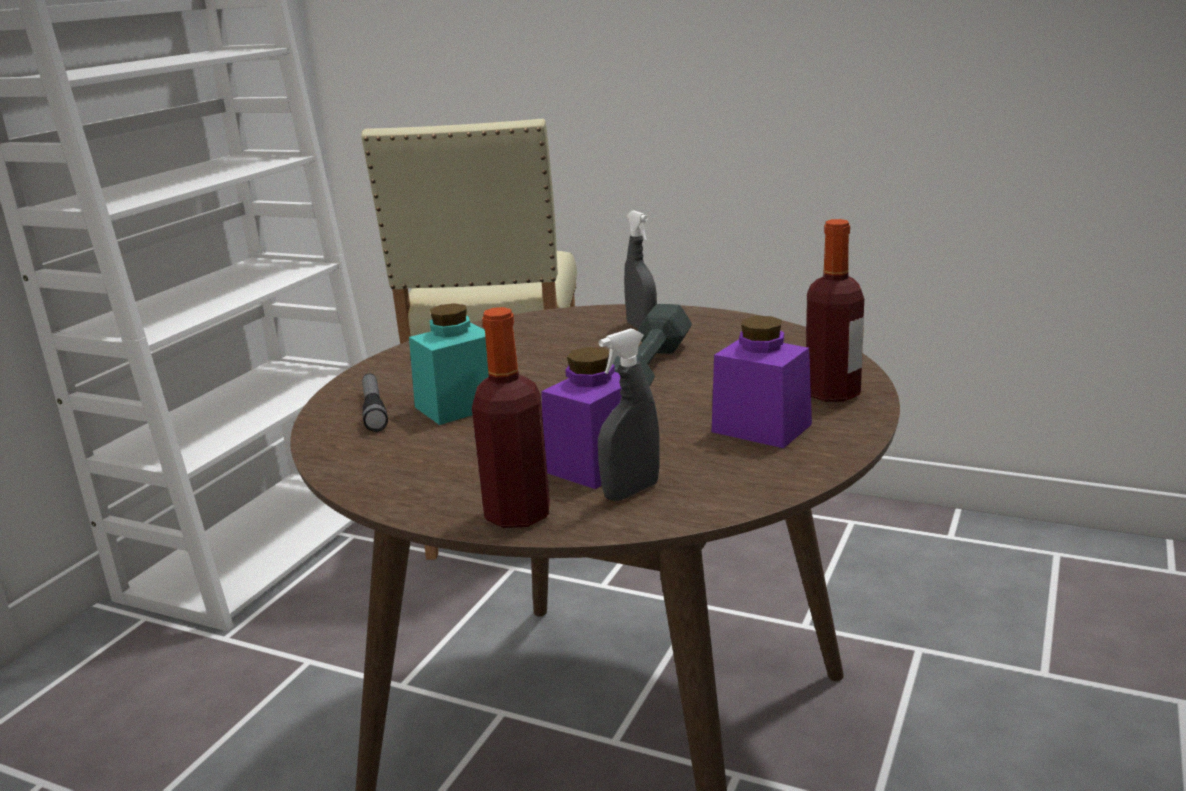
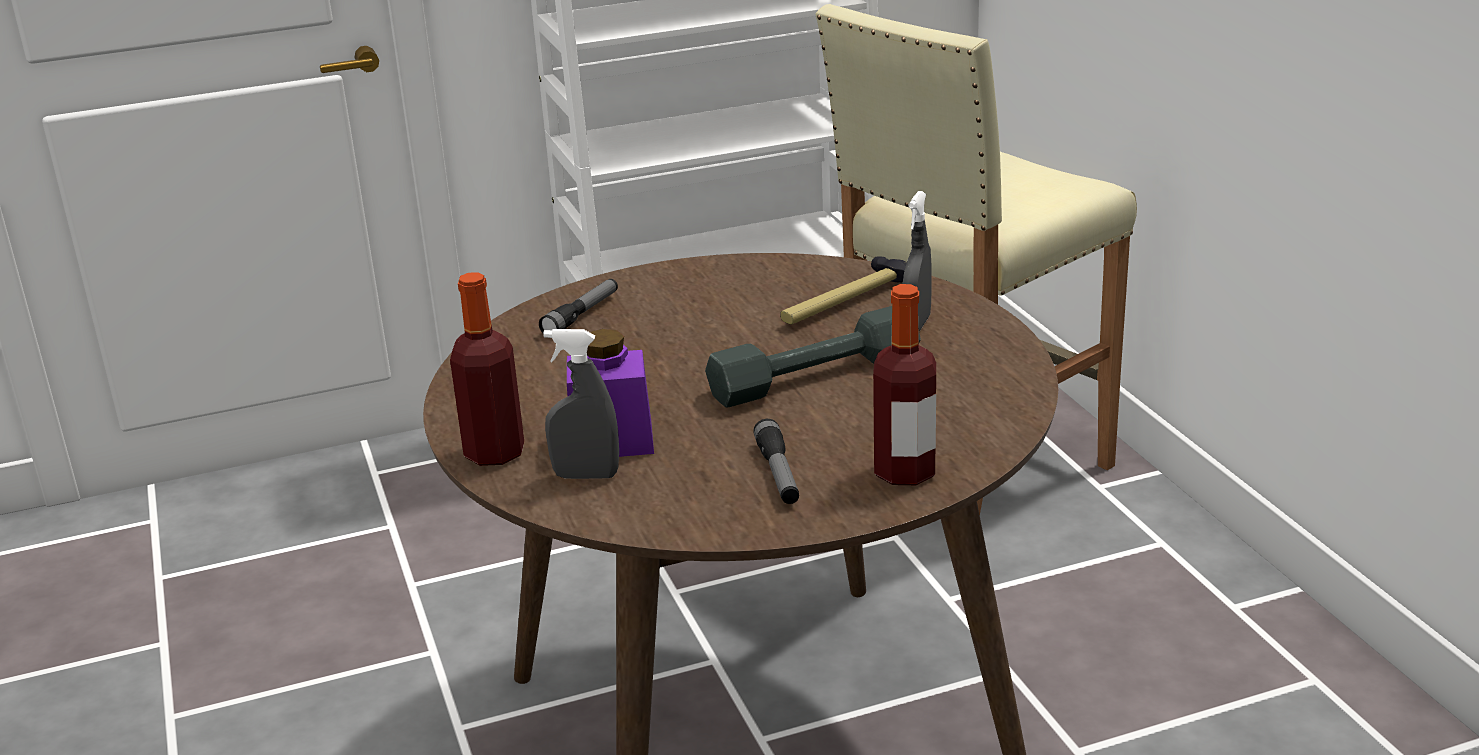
camera: 45 degrees right, 5 degrees up
turquoise jar [409,303,489,425] -> none
purple jar [712,316,812,448] -> flashlight [753,419,799,504]
none -> hammer [780,256,907,324]

